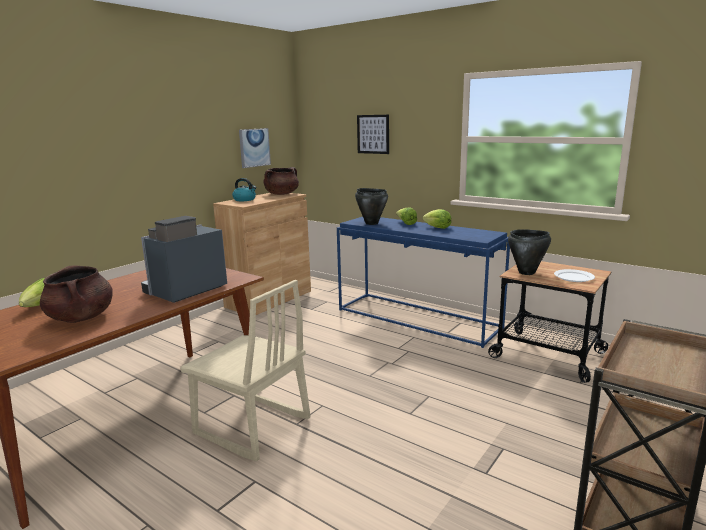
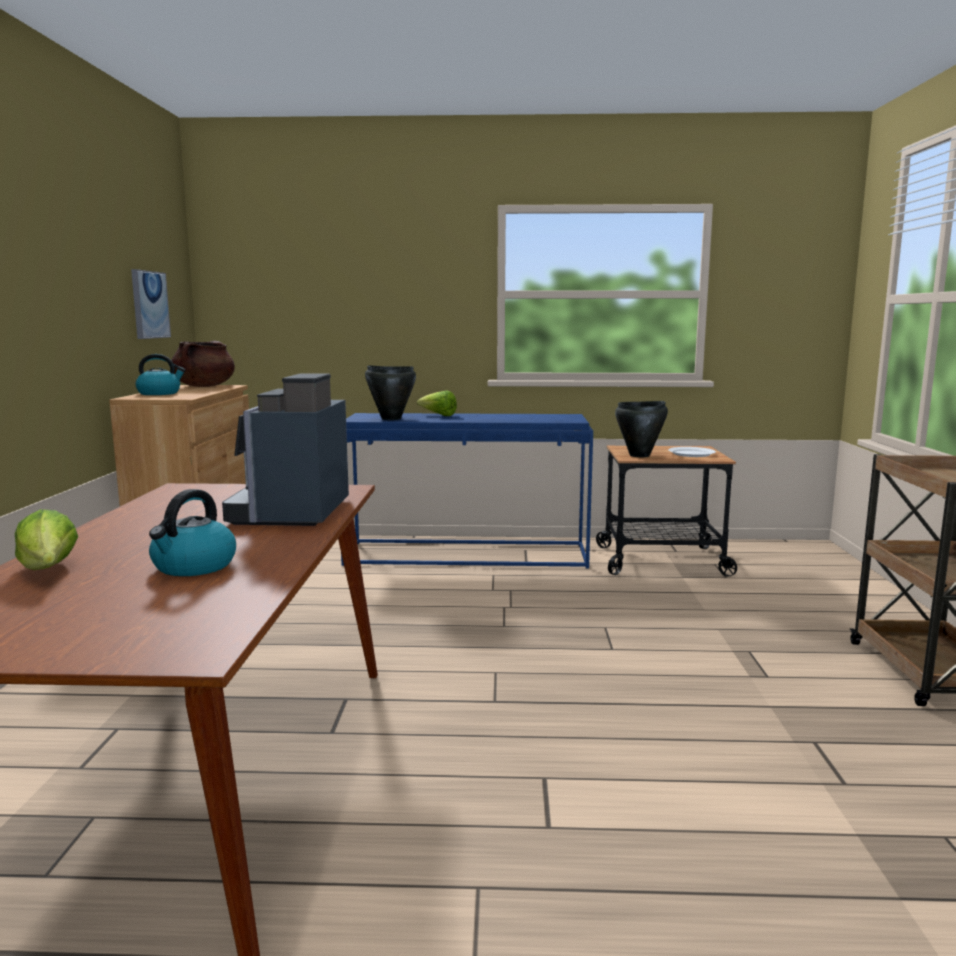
camera: 35 degrees left, 5 degrees down
brown cooking pot [40,266,113,323] -> kettle [149,489,236,576]
beige chair [180,280,311,461] -> none
picture [357,115,389,154] -> none
lettuce [422,209,451,229] -> none

